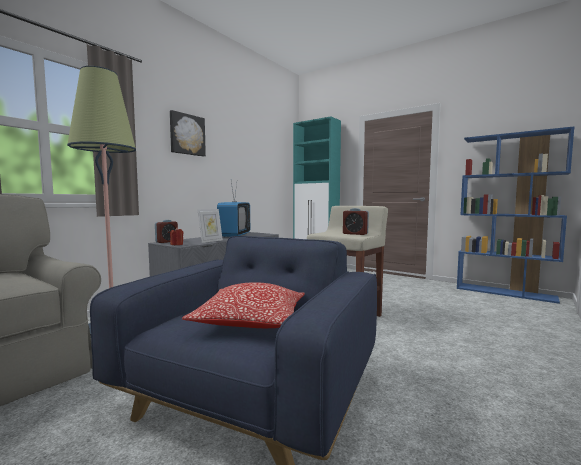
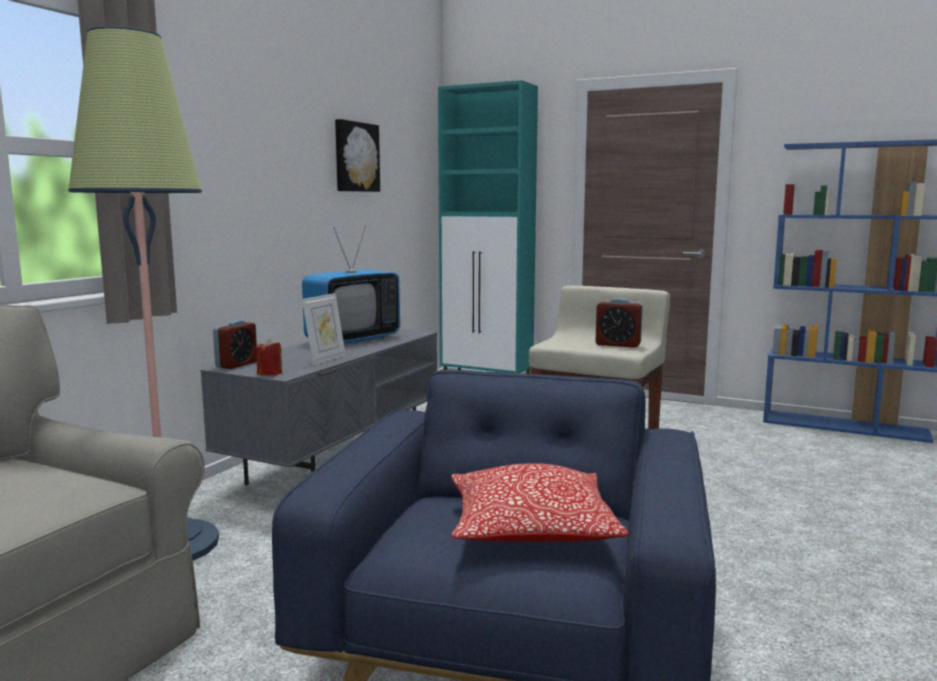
camera: 10 degrees left, 5 degrees up
picture [170,110,206,157] -> picture moved to [335,119,380,192]
television [217,182,250,237] -> television turned 45 degrees clockwise [302,226,400,344]

